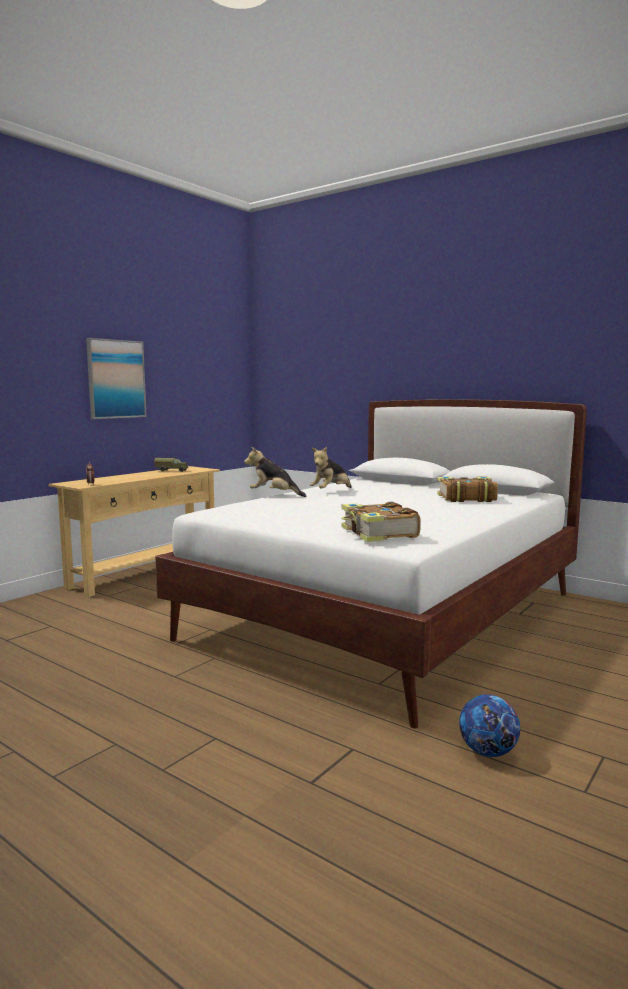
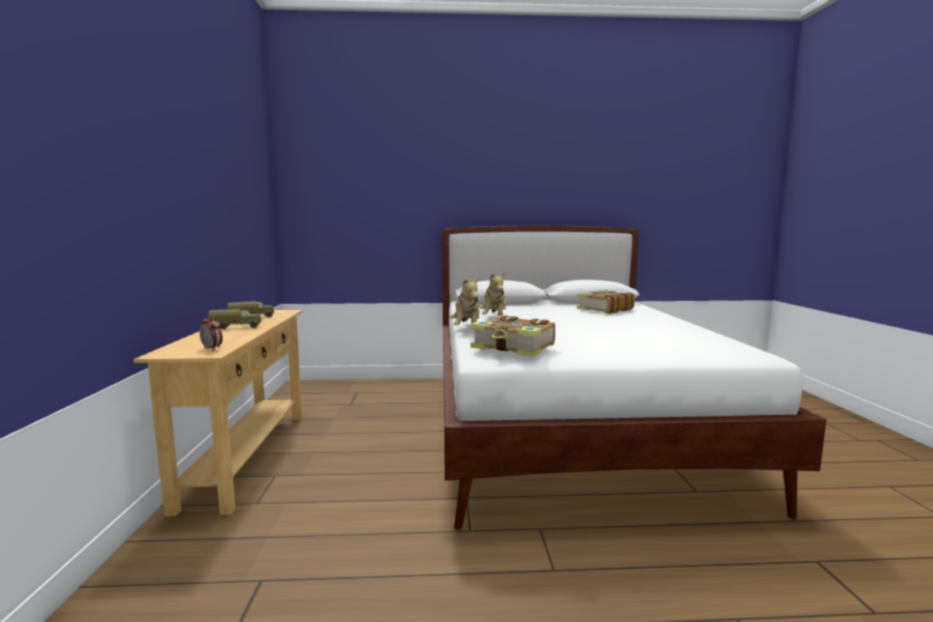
camera: 40 degrees left, 0 degrees up
picture [86,338,147,419] -> none
plush toy [244,447,306,497] -> plush toy turned 75 degrees counterclockwise [449,277,480,325]
book [341,502,421,542] -> book moved to [471,315,555,357]
football [459,694,520,757] -> none
none -> toy truck [208,309,262,329]

